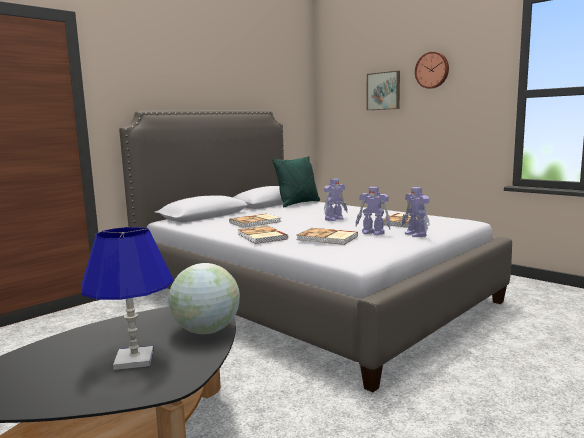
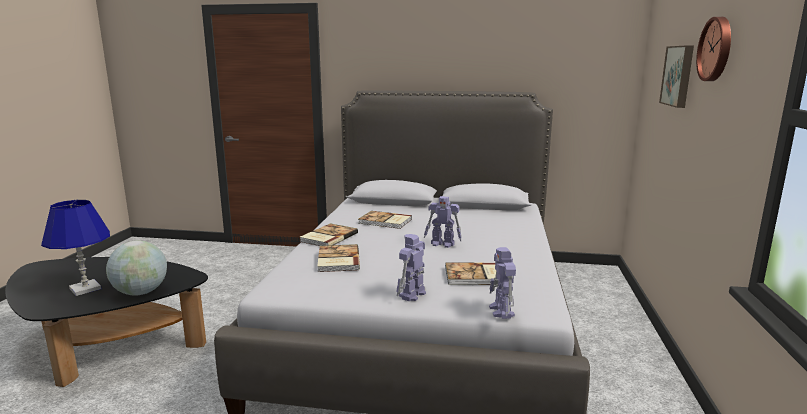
camera: 55 degrees right, 5 degrees up
green pillow [272,156,320,208] -> none
toy robot [355,187,391,235] -> toy robot moved to [489,247,516,319]

